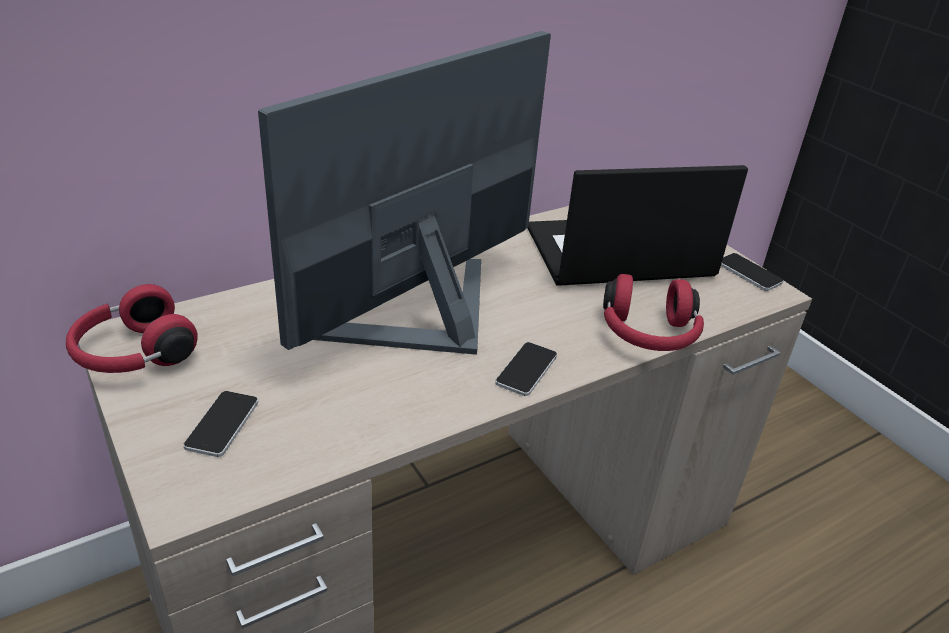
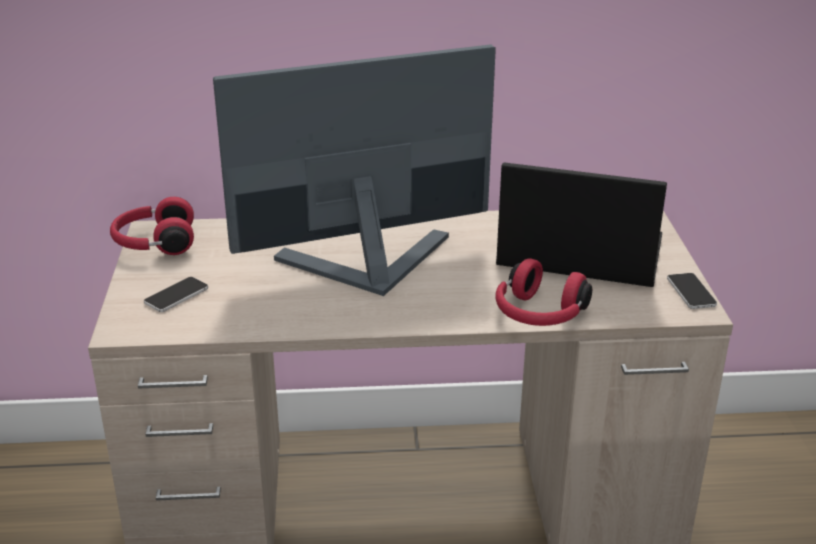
camera: 30 degrees right, 5 degrees down
phone [495,342,557,396] -> none

